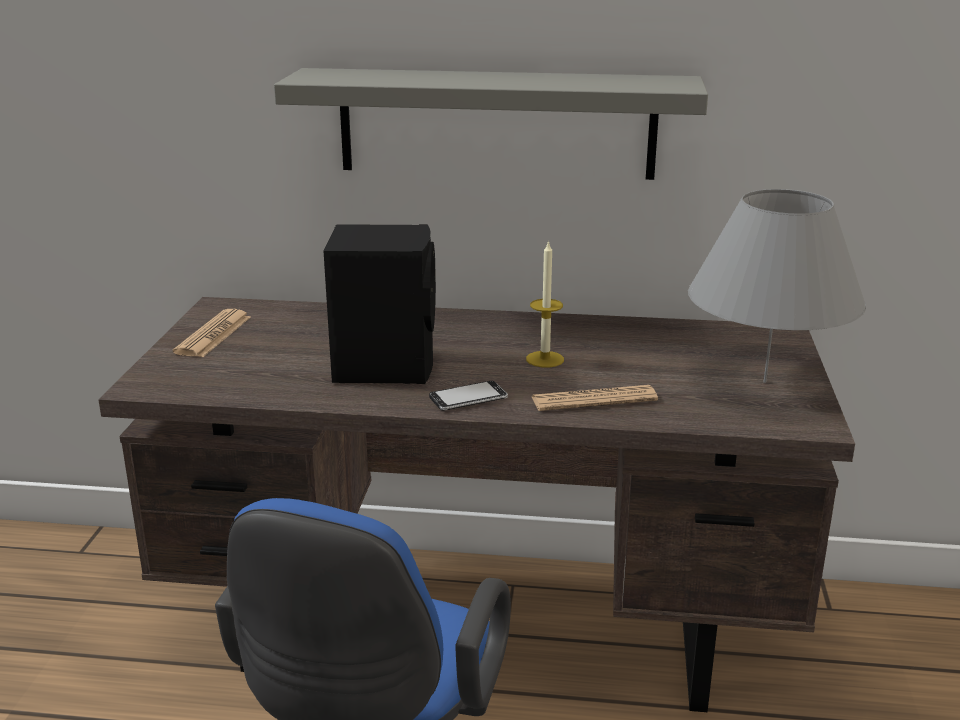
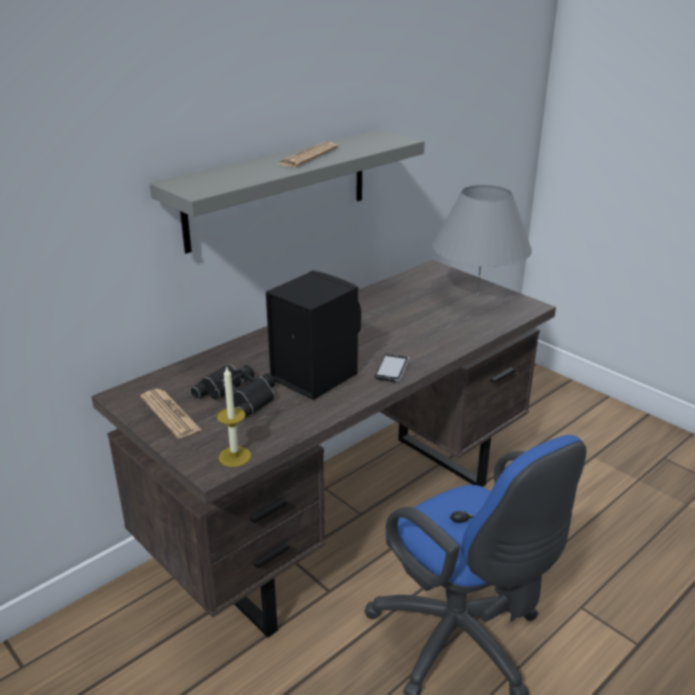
camera: 50 degrees left, 5 degrees up
candle [526,240,564,368] -> candle moved to [217,367,251,467]
newspaper [532,385,658,411] -> newspaper moved to [278,142,338,167]
none -> black binoculars [191,364,275,419]

